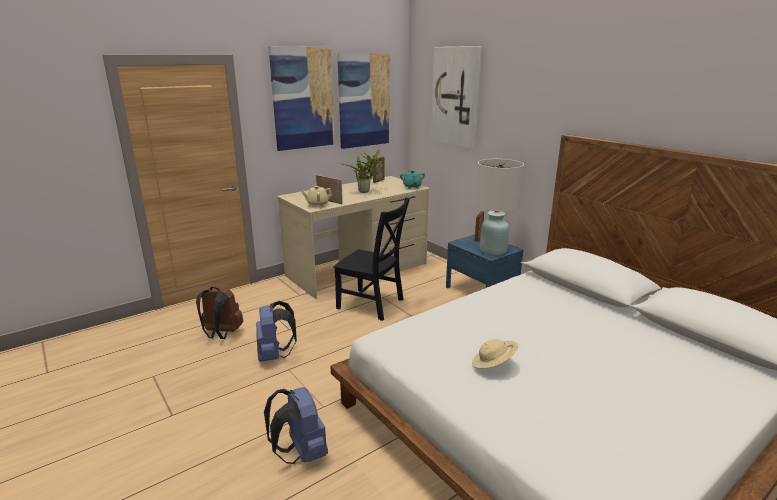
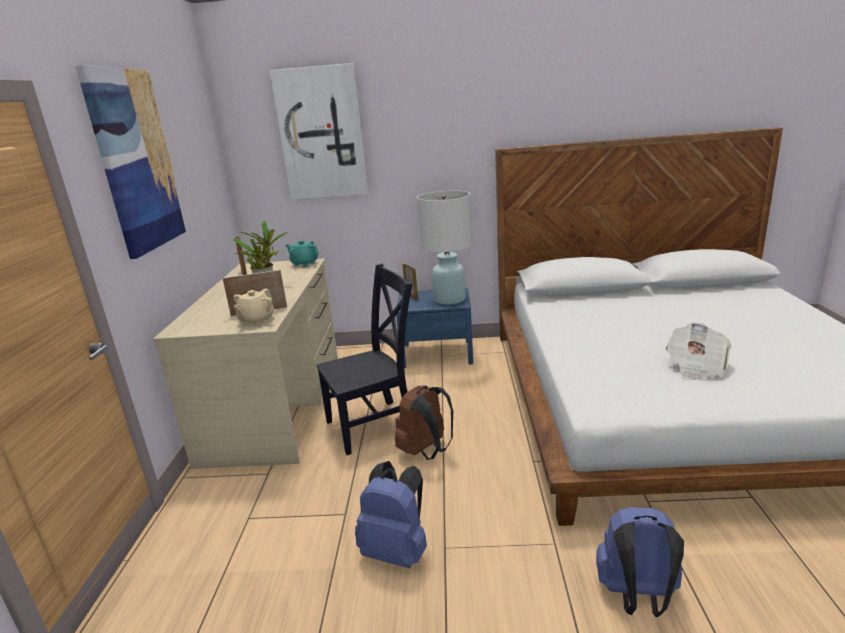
camera: 50 degrees left, 0 degrees up
brown backpack [196,287,243,339] -> brown backpack moved to [395,386,453,460]
picture [337,53,390,149] -> none
beige hat [472,339,518,369] -> newspaper [666,323,732,380]

